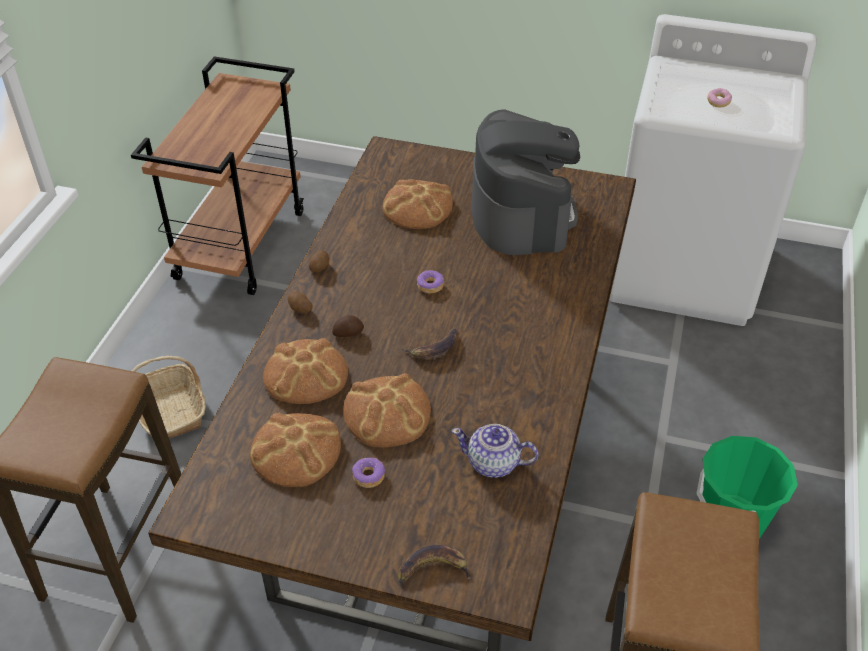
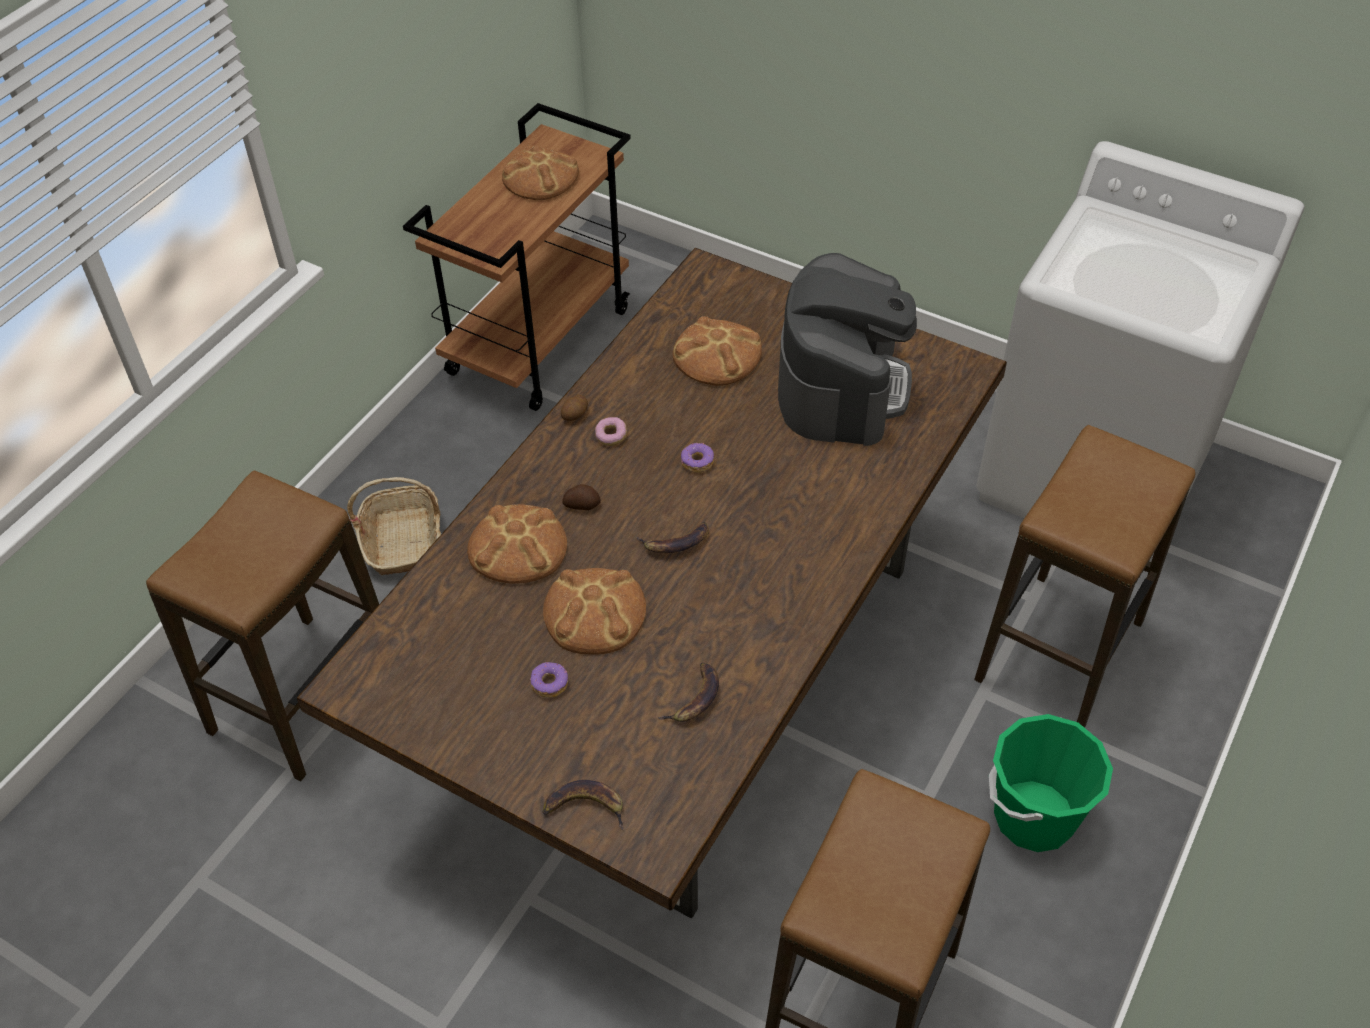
camera: 15 degrees right, 5 degrees up
bread [250,413,341,487] -> bread moved to [502,145,579,200]
potato [288,291,313,314] -> none
teapot [451,424,539,478] -> banana [658,663,719,722]
donut [707,88,732,108] -> donut moved to [595,417,627,446]
none -> stool [974,425,1195,728]

